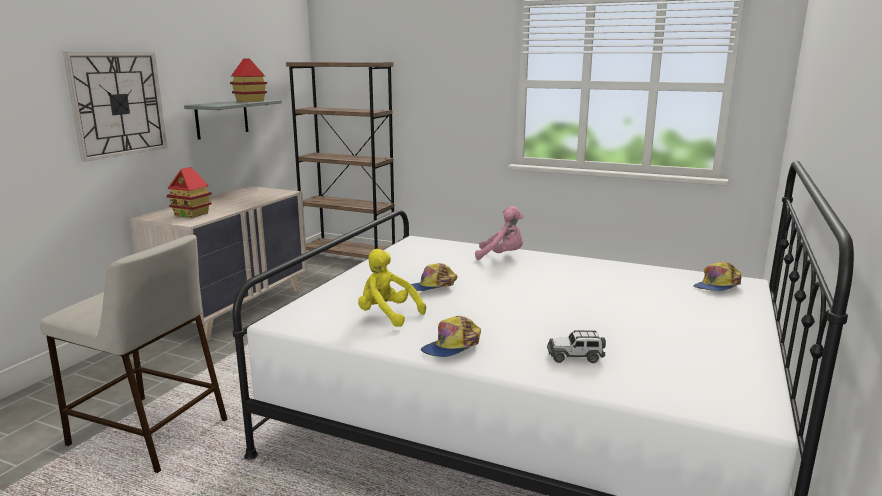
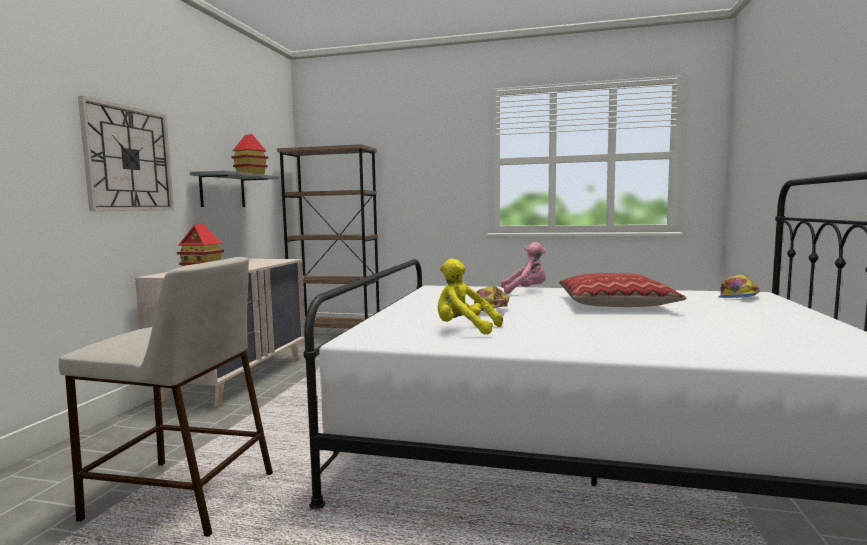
camera: 10 degrees left, 10 degrees down
cap [421,315,481,357] -> none
toy car [547,330,606,363] -> none
none -> pillow [559,273,686,307]

